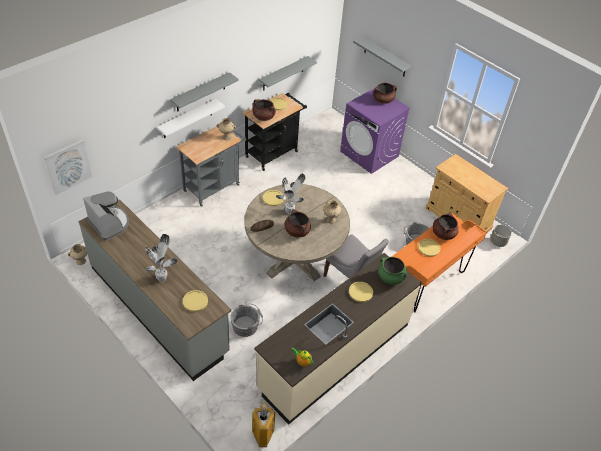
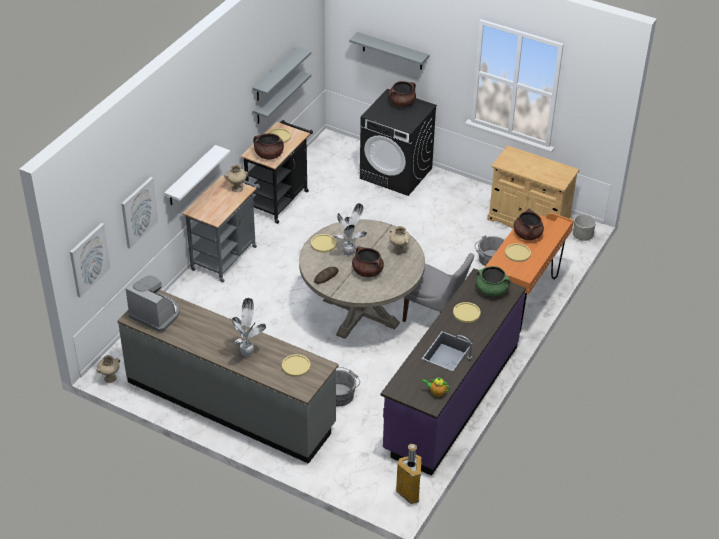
camera: 15 degrees left, 5 degrees down
grey shelf [170,72,239,112] -> grey shelf moved to [252,47,311,101]
beige counter [254,253,422,424] -> purple counter [381,268,526,476]
purple washing machine [340,87,410,174] -> black washing machine [360,89,437,196]
none -> picture [121,177,158,249]

